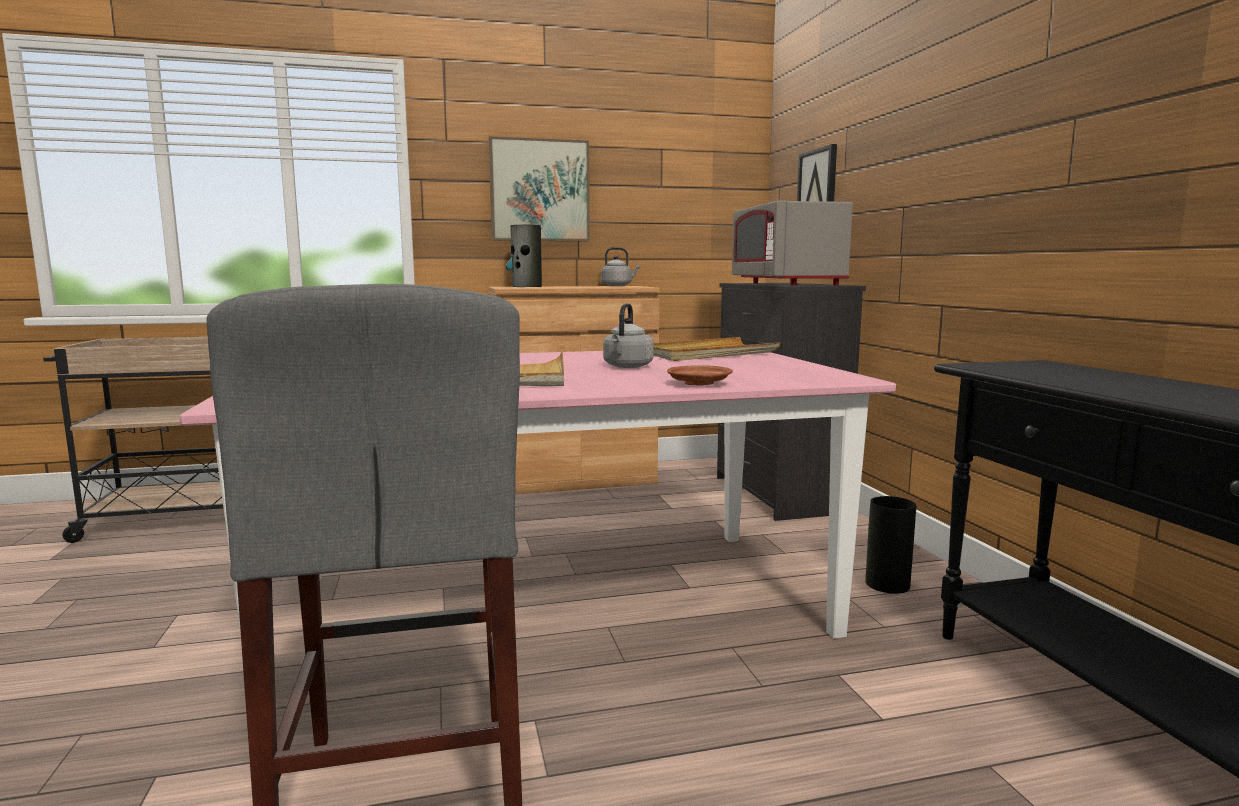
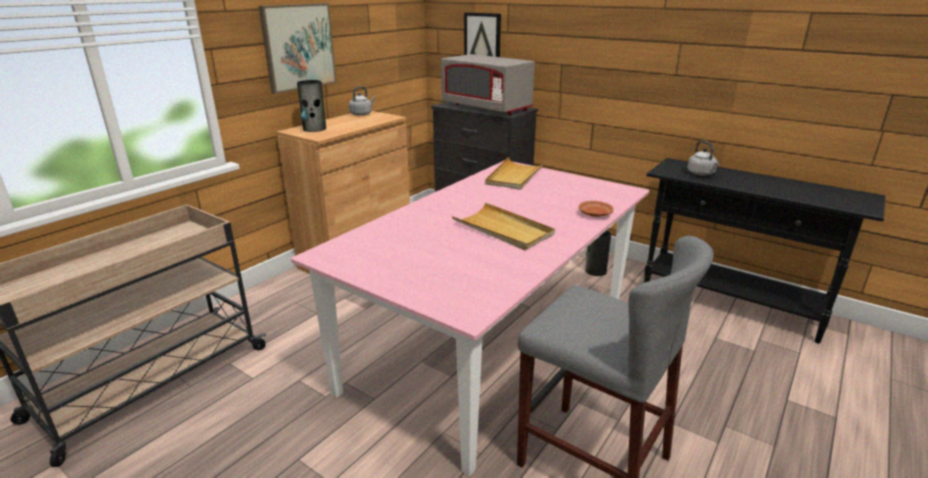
camera: 40 degrees left, 15 degrees up
grey kettle [603,303,654,368] -> grey kettle moved to [688,140,720,176]

